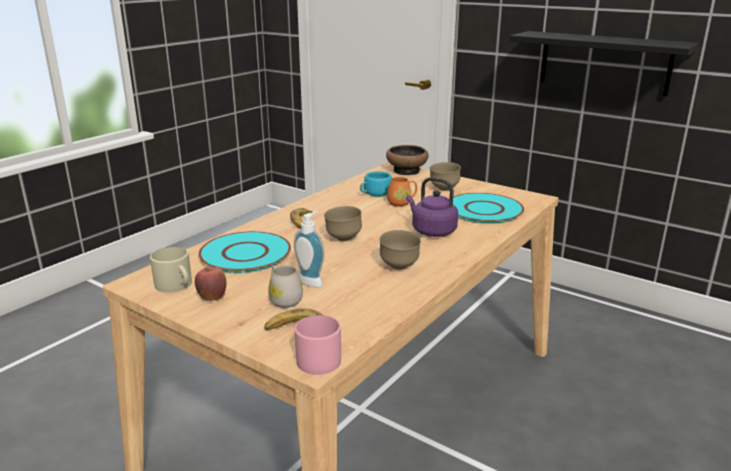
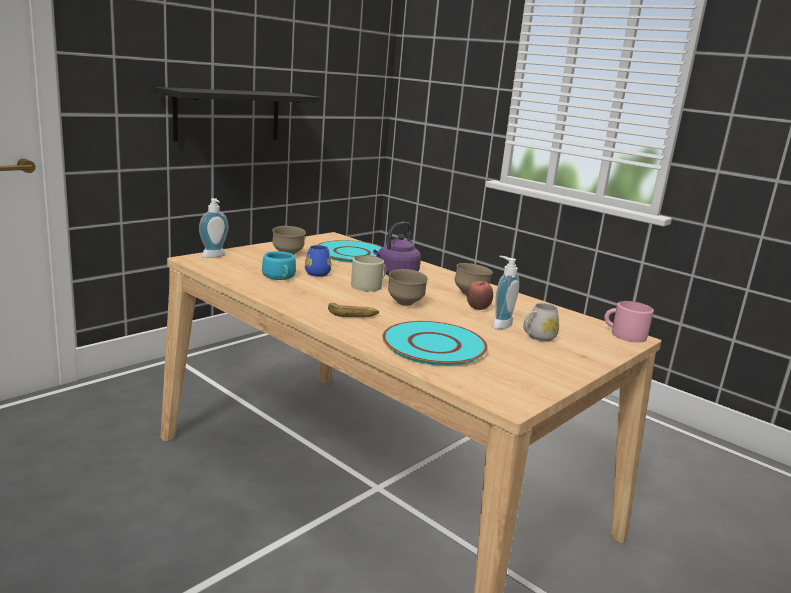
camera: 85 degrees left, 5 degrees down
beige mug [150,247,192,293] -> beige mug moved to [351,255,387,292]
apple [195,267,226,301] -> apple moved to [467,281,493,310]
banana [264,309,322,330] -> none
bowl [386,145,429,175] -> soap dispenser [199,198,228,258]
orange mug [387,177,417,207] -> blue mug [305,245,331,277]

